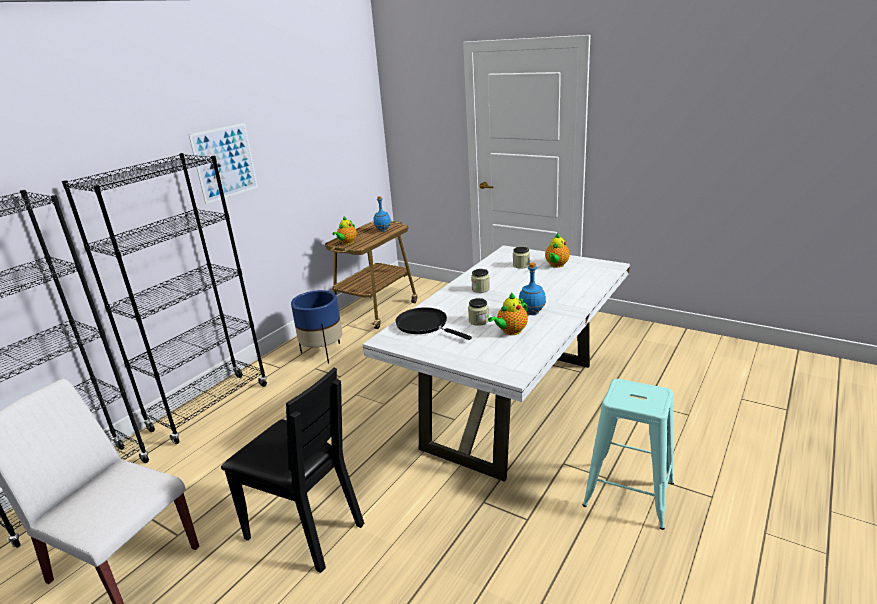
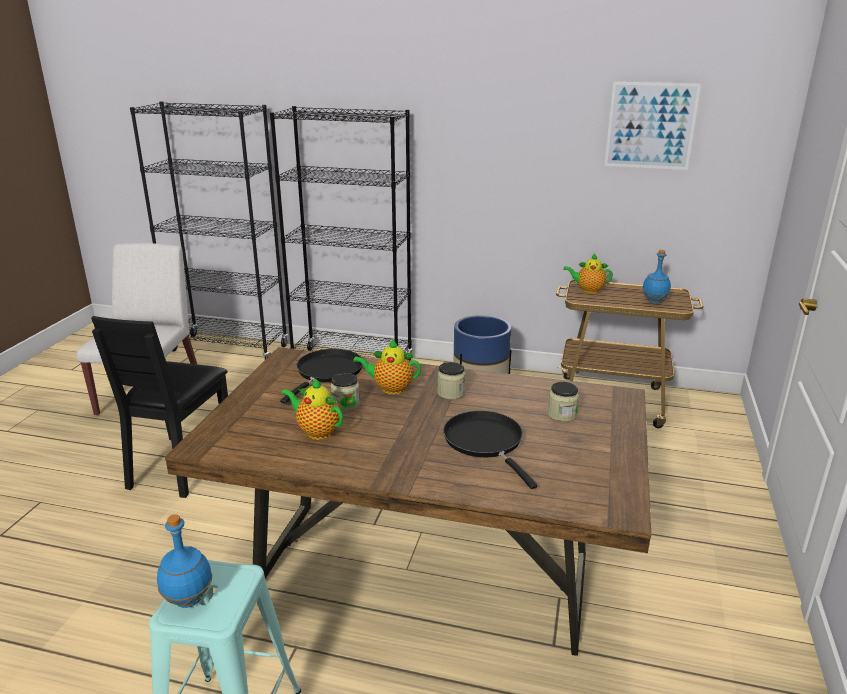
camera: 70 degrees right, 0 degrees up
picture [189,123,258,204] -> picture moved to [604,82,701,170]
white dining table [362,245,630,482] -> brown dining table [165,347,651,656]
blue bottle [519,263,546,315] -> blue bottle moved to [157,514,212,608]
teapot [545,233,570,268] -> teapot moved to [353,338,421,395]
none -> black frying pan [443,411,538,489]

